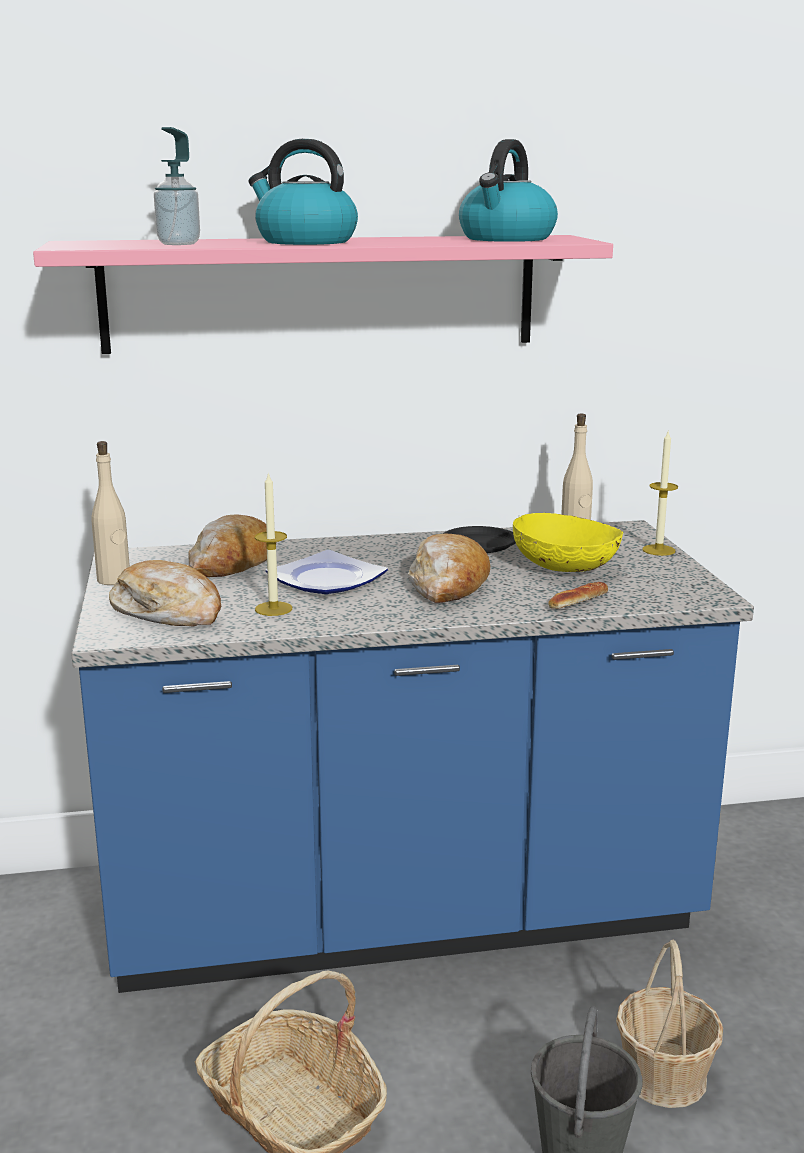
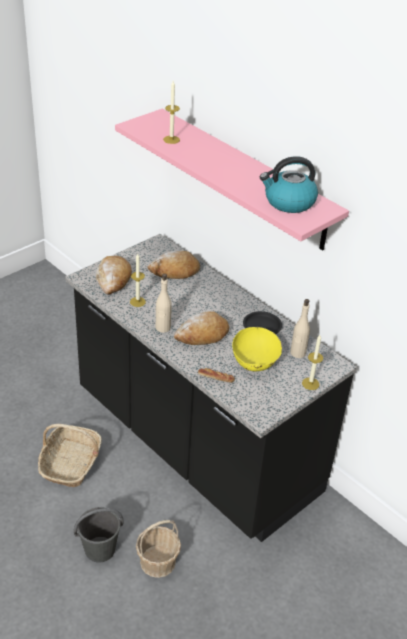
camera: 55 degrees right, 20 degrees up
blue counter [71,520,754,993] -> black counter [65,234,357,542]
beige bottle [92,441,130,585] -> beige bottle moved to [156,274,172,333]
soap dispenser [154,127,200,245] -> candle [163,81,180,144]
kettle [248,139,358,245] -> none
plate [266,550,388,594] -> none

